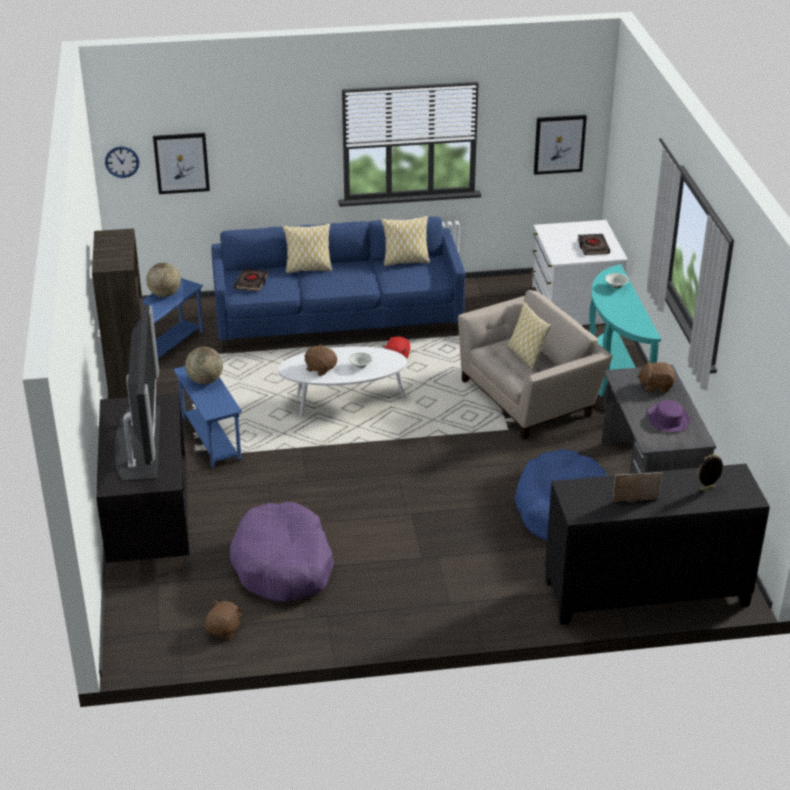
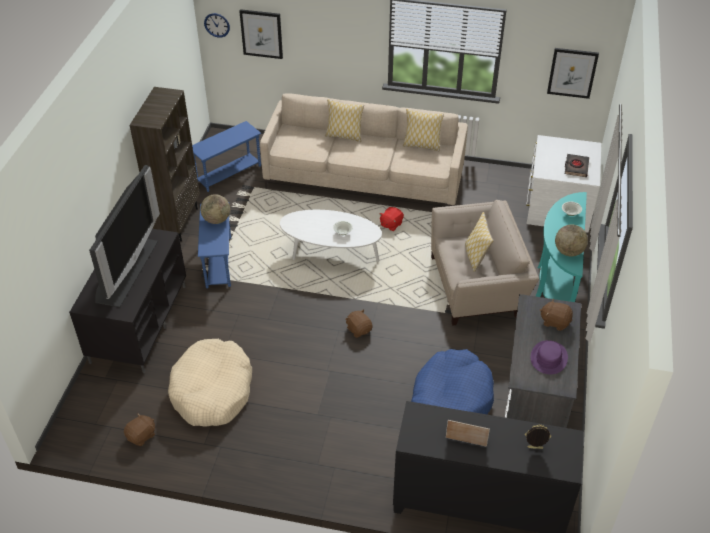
camera: 20 degrees right, 10 degrees up
globe [146,263,181,297] -> globe moved to [555,224,588,257]
blue sofa [211,216,465,353] -> beige sofa [260,93,468,206]
purple dog bed [230,502,334,602] -> beige dog bed [168,339,252,427]
black book [234,268,269,291] -> none
brown plush toy [304,344,337,376] -> brown plush toy moved to [345,309,373,338]

